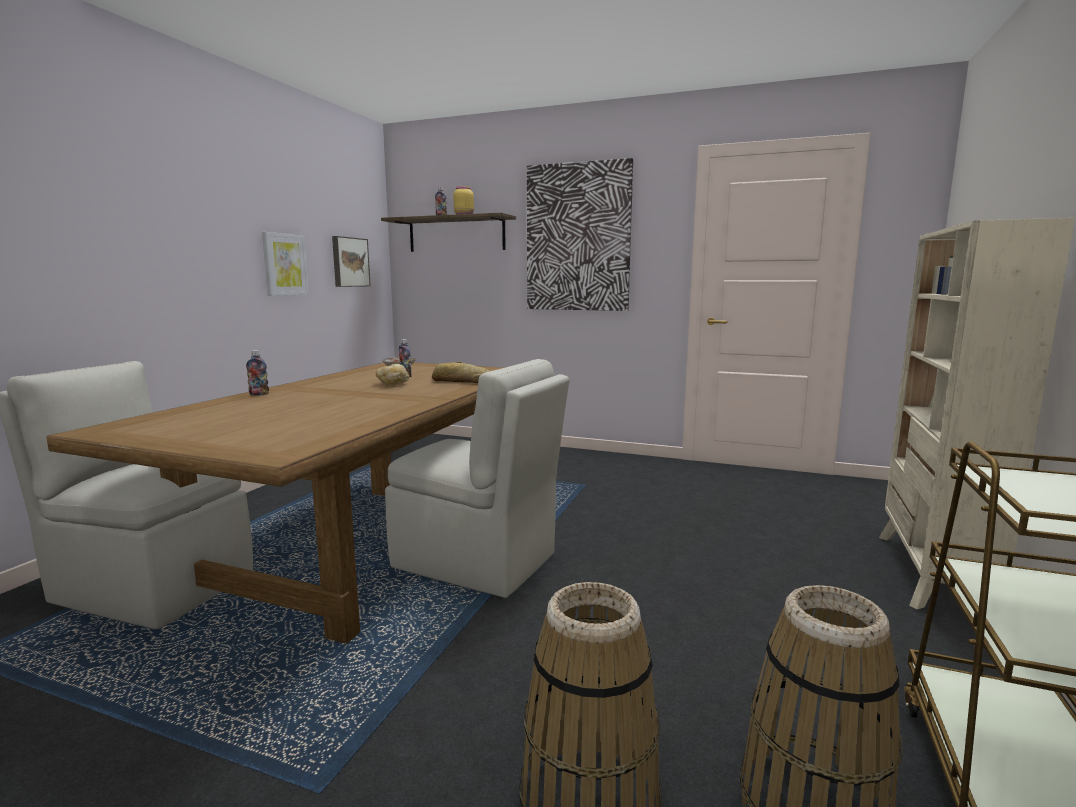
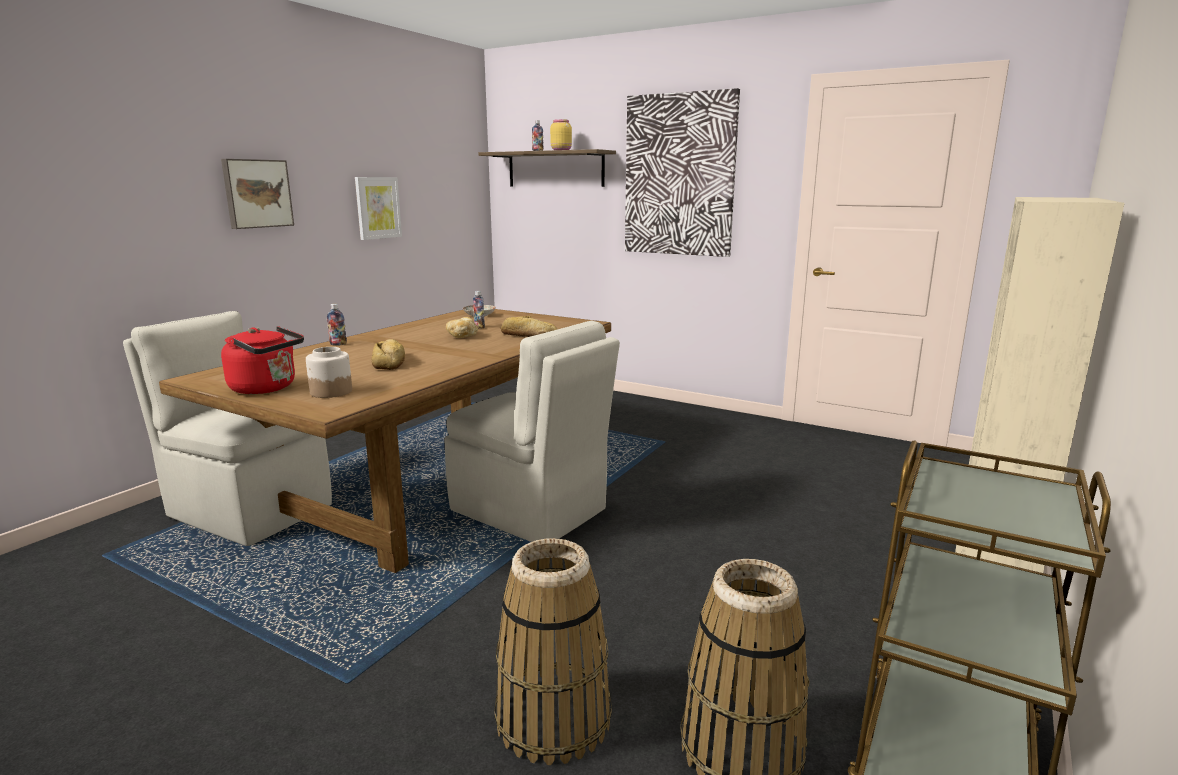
camera: 10 degrees right, 5 degrees up
picture [332,236,371,287] -> picture moved to [221,159,294,229]
none -> red kettle [221,326,304,394]
none -> jar [306,347,352,398]
none -> bread [371,339,405,370]

